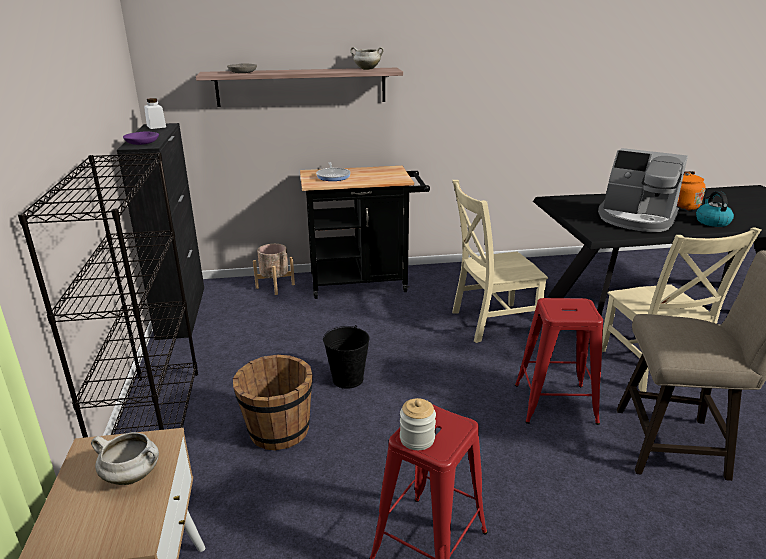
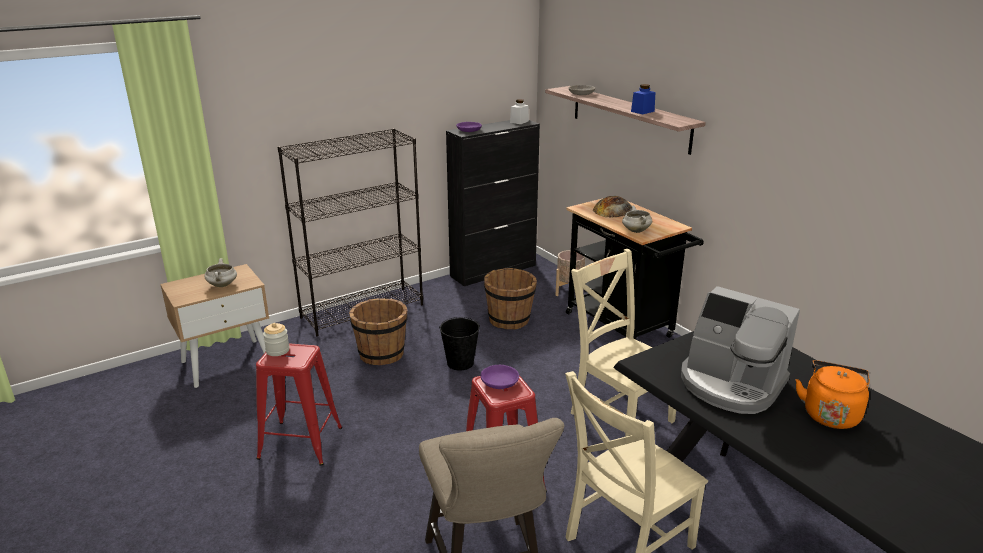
camera: 65 degrees right, 0 degrees up
frying pan [316,162,351,181] -> bread [593,196,631,218]
white cooking pot [350,47,384,70] -> white cooking pot moved to [622,206,652,233]
coffee machine [598,148,688,232] -> coffee machine turned 60 degrees counterclockwise [681,286,800,414]
kettle [696,191,734,227] -> none
none -> purple bowl [481,365,519,389]
none -> brown bucket [484,268,537,330]
none -> blue jar [631,84,655,114]

